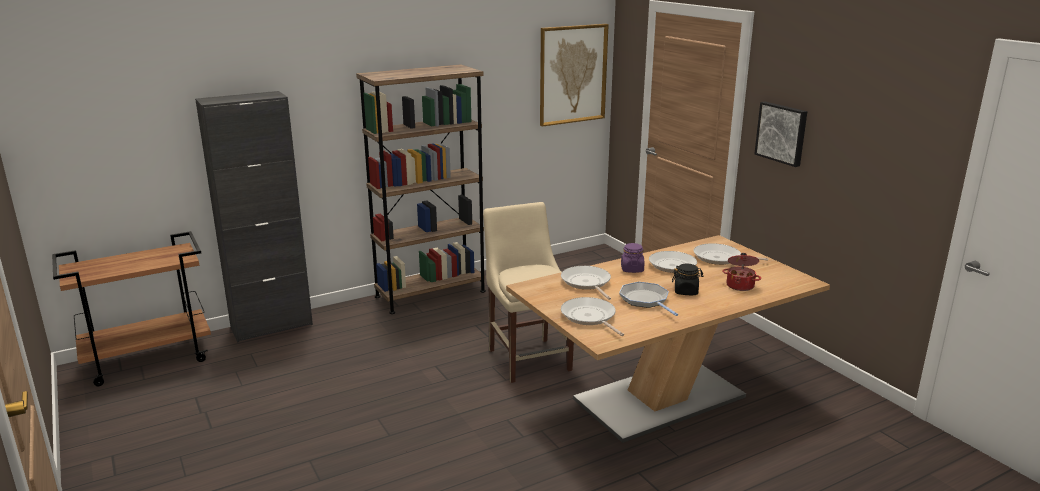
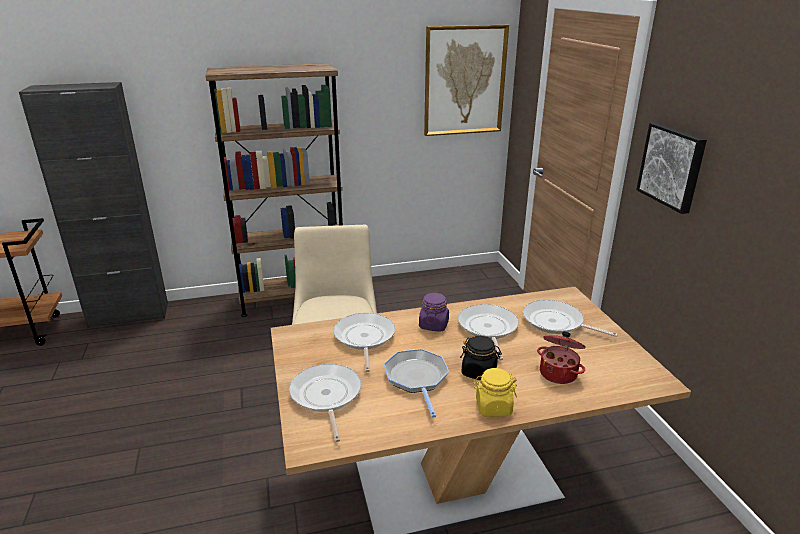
camera: 15 degrees right, 5 degrees up
none -> yellow jar [473,368,517,417]

